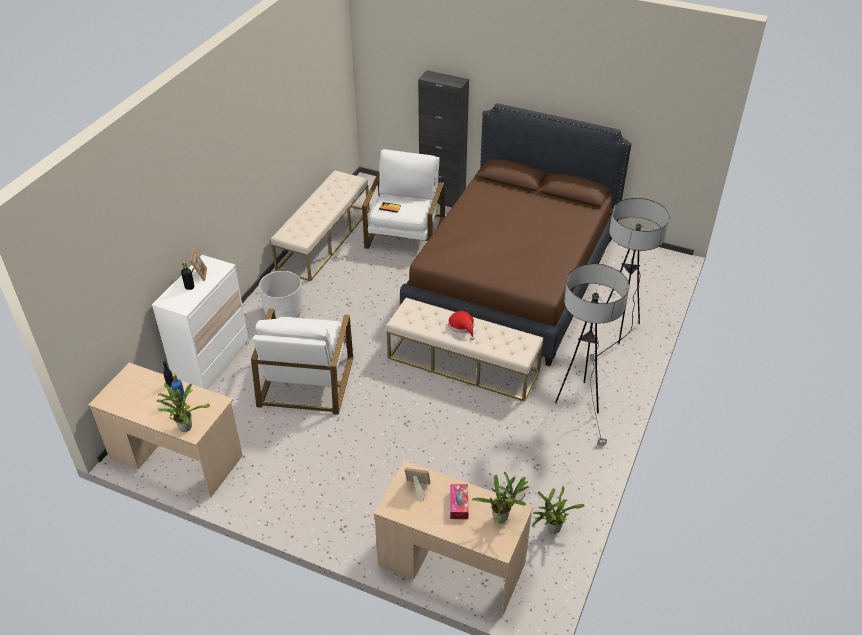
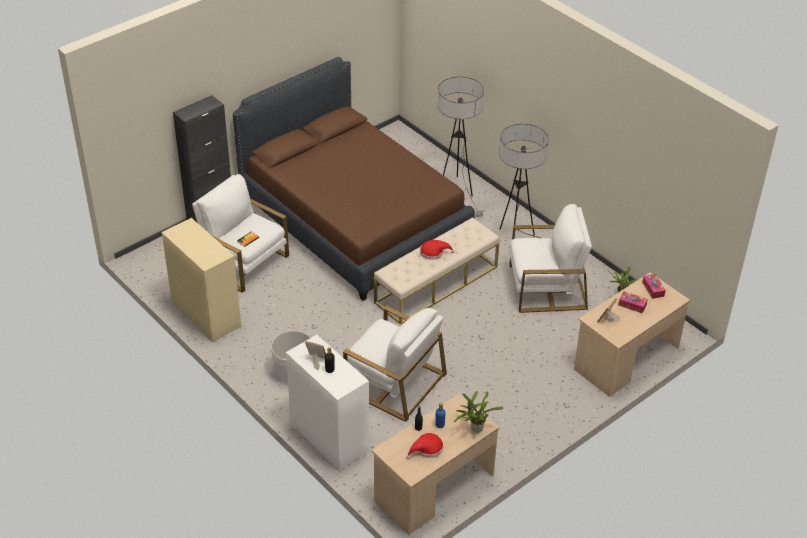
camera: 65 degrees left, 0 degrees up
beige bench [271,170,370,281] -> beige dresser [161,218,241,342]
potted plant [472,472,529,524] -> tissue box [642,274,666,299]
none -> red hat [406,433,443,459]
none -> white armchair [509,204,592,313]

